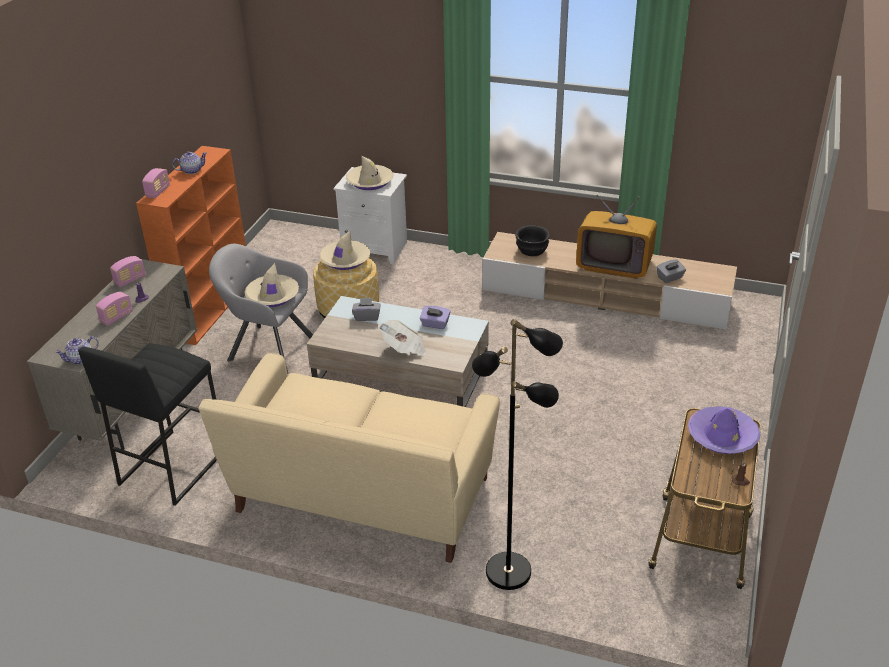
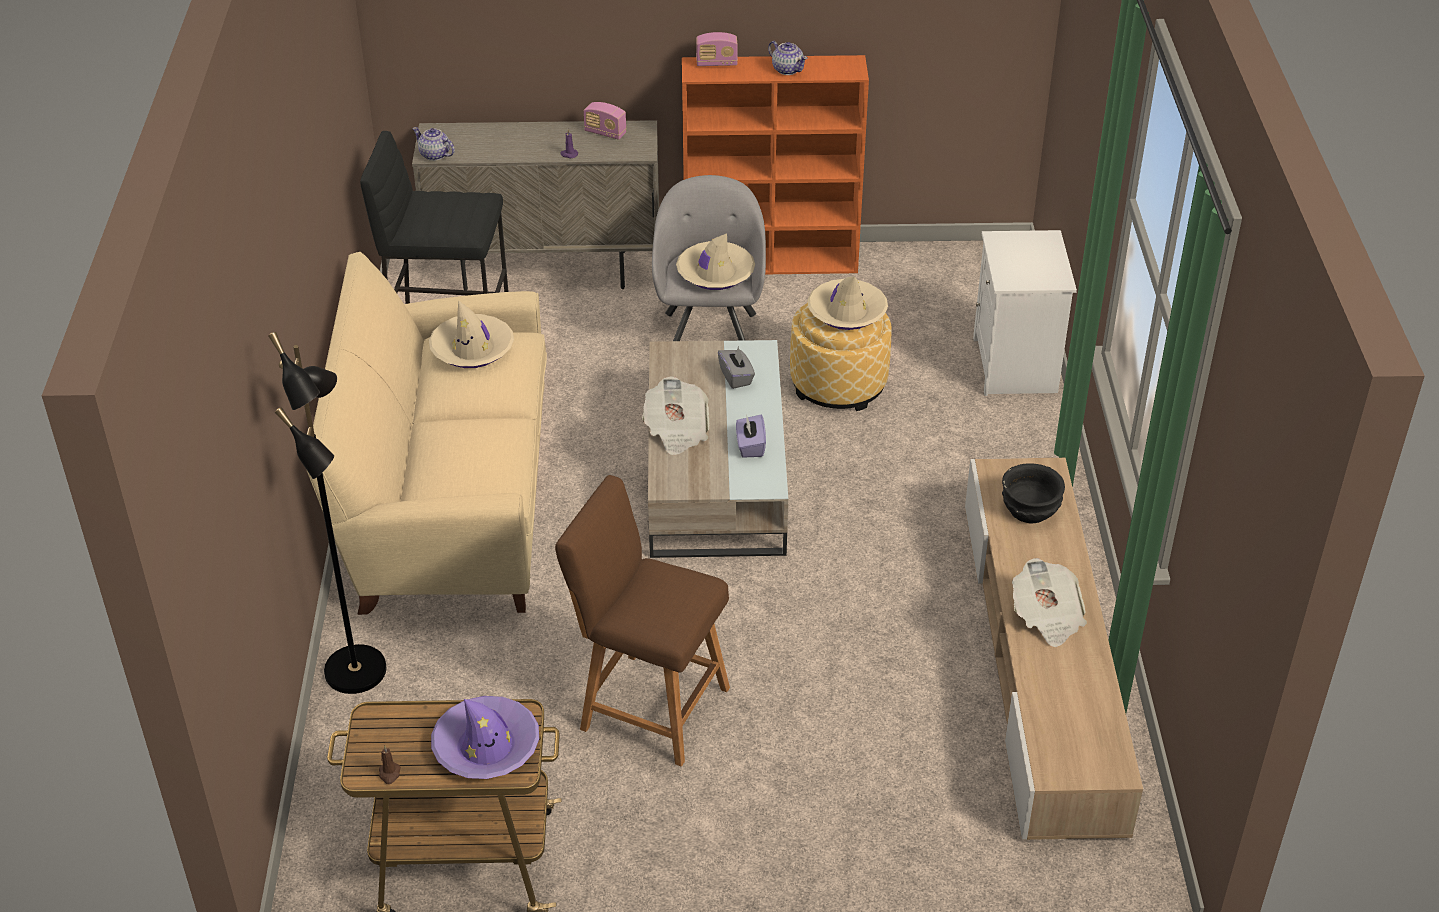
camera: 70 degrees right, 5 degrees up
radio [96,292,133,326] -> none
beige hat [346,156,393,190] -> beige hat moved to [429,300,514,368]
television [576,195,657,279] -> newspaper [1012,558,1087,647]
grey tissue box [656,259,686,283] -> none
none -> brown stool [555,475,730,766]

